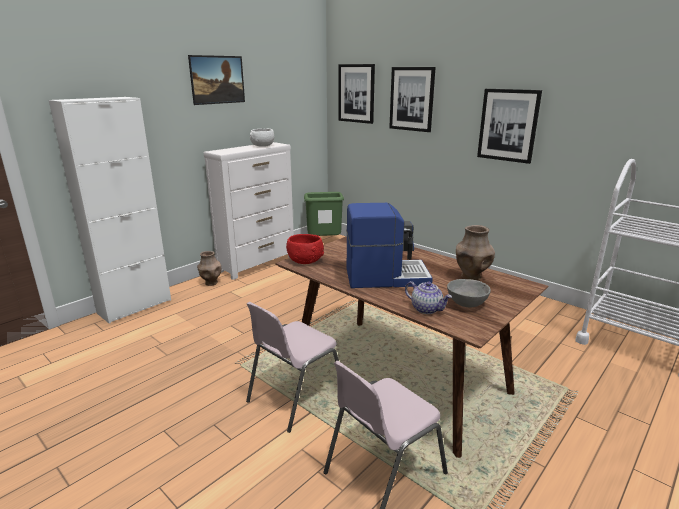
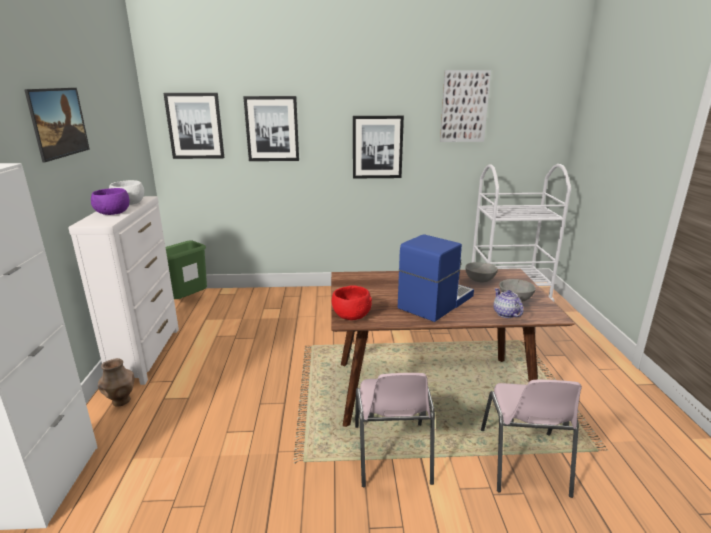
camera: 45 degrees left, 0 degrees up
teapot [405,281,452,314] -> teapot turned 105 degrees counterclockwise [494,288,524,318]
brown vase [456,225,495,281] -> grey bowl [465,262,498,282]
none -> purple bowl [91,188,129,215]
none -> picture [440,70,491,142]

